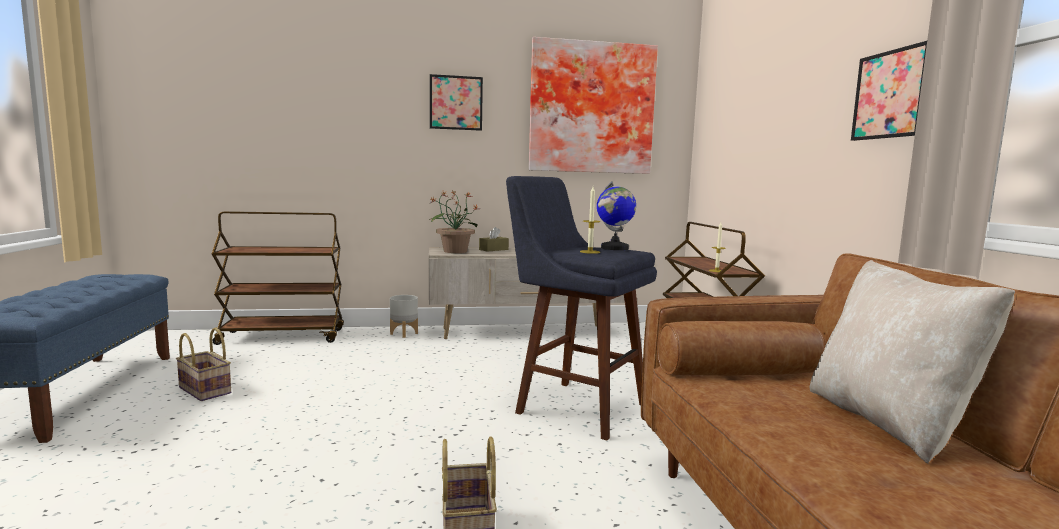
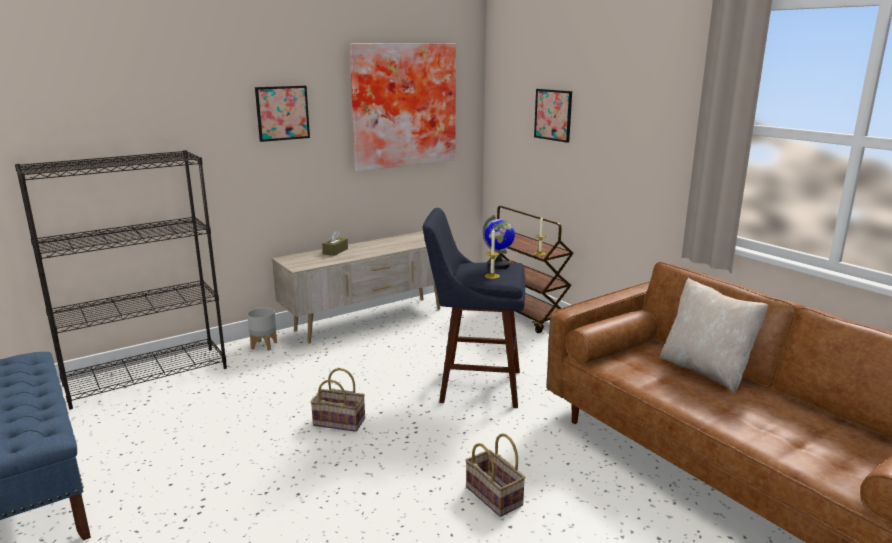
camera: 25 degrees left, 10 degrees up
basket [176,327,231,401] -> basket moved to [310,368,365,432]
brown cart [212,211,344,345] -> black bookcase [15,150,227,410]
potted plant [429,190,479,253] -> none
picture [851,41,927,141] -> picture moved to [534,89,572,143]

